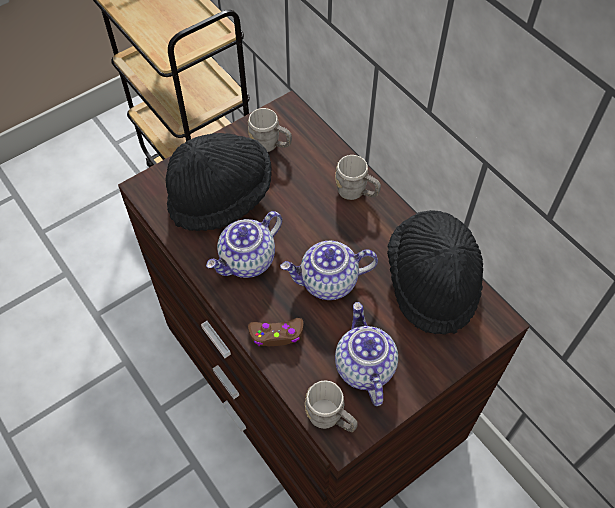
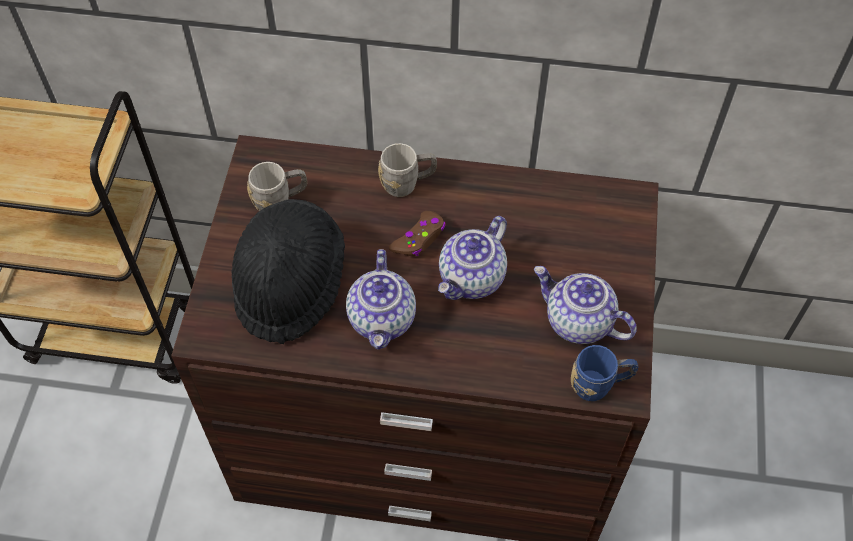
camera: 45 degrees left, 0 degrees up
brown game controller [248,318,303,346] -> brown game controller moved to [389,211,446,257]
grey mug [305,380,358,432] -> blue mug [571,345,638,401]
black hat [387,210,483,335] -> none

